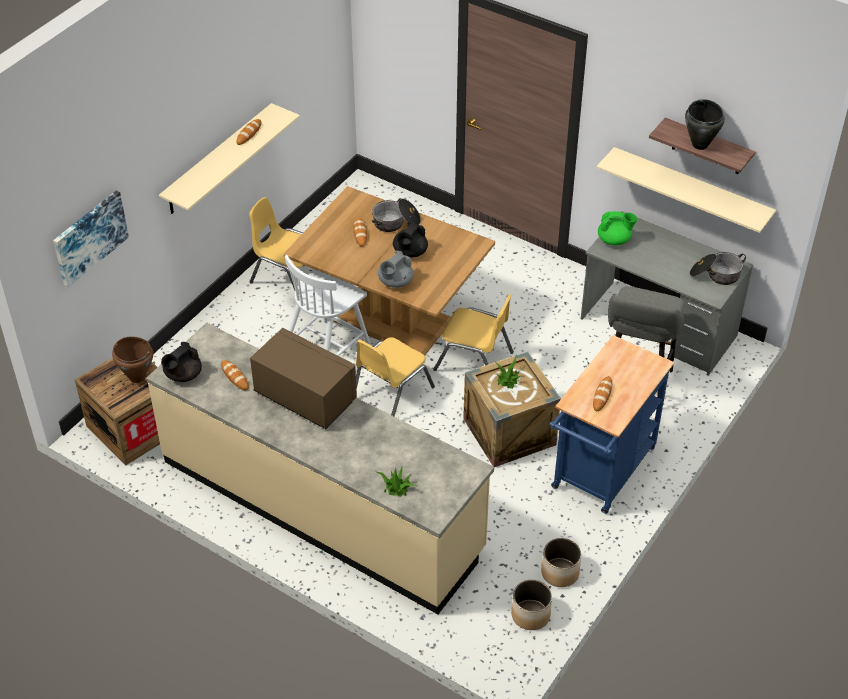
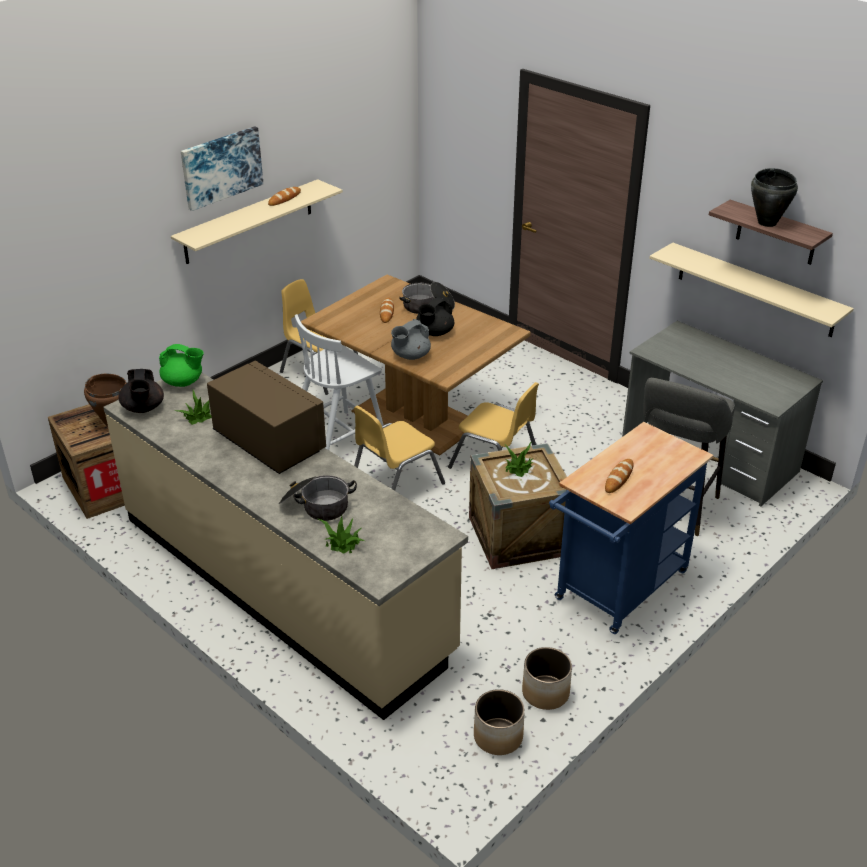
camera: 10 degrees right, 10 degrees down
picture [53,191,129,287] -> picture moved to [181,126,263,211]
black teapot [161,342,202,382] -> black teapot turned 60 degrees counterclockwise [118,369,164,413]
bread [221,360,249,390] -> potted plant [175,390,212,425]
green teapot [598,211,637,245] -> green teapot moved to [159,344,204,387]
cooking pot [689,252,746,285] -> cooking pot moved to [279,475,357,521]

